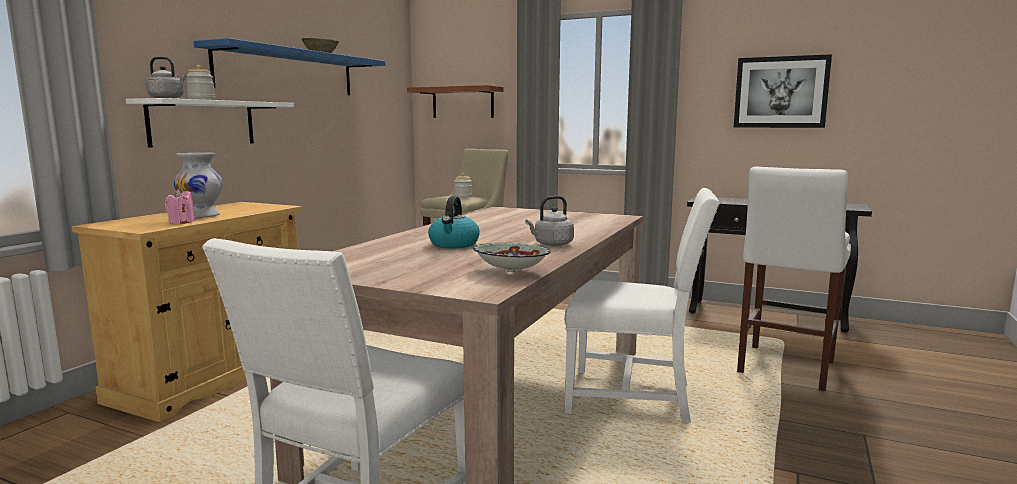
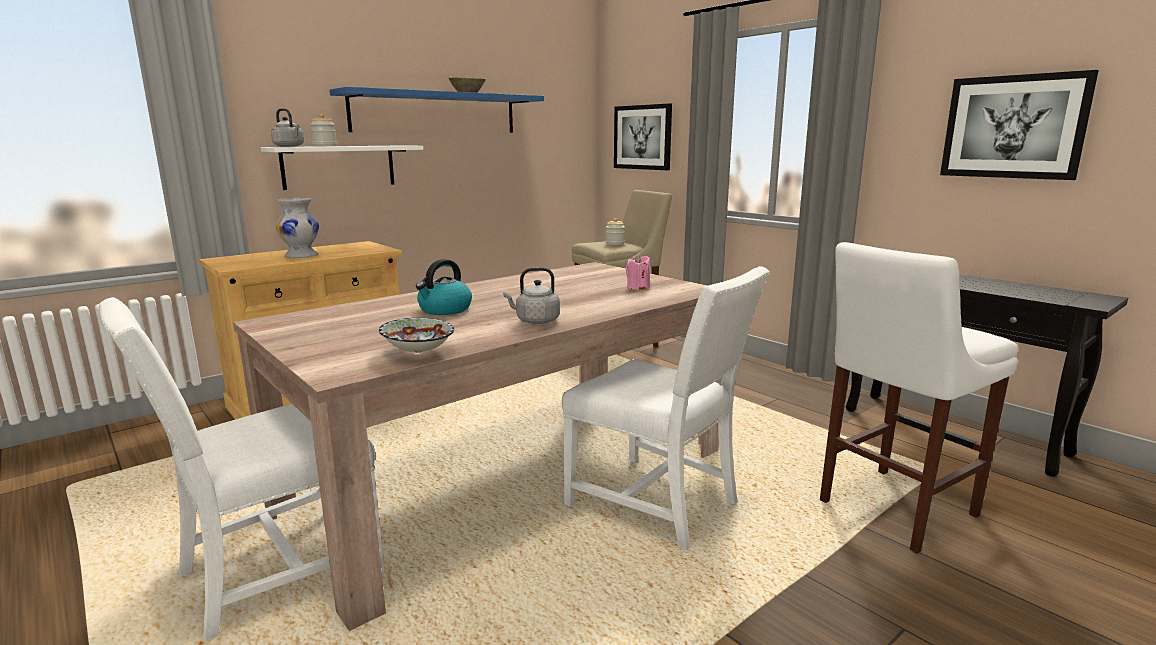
camera: 25 degrees right, 5 degrees up
pink candle [165,190,195,224] -> pink candle moved to [626,254,650,290]
shelf [407,85,504,118] -> picture [614,103,672,170]

